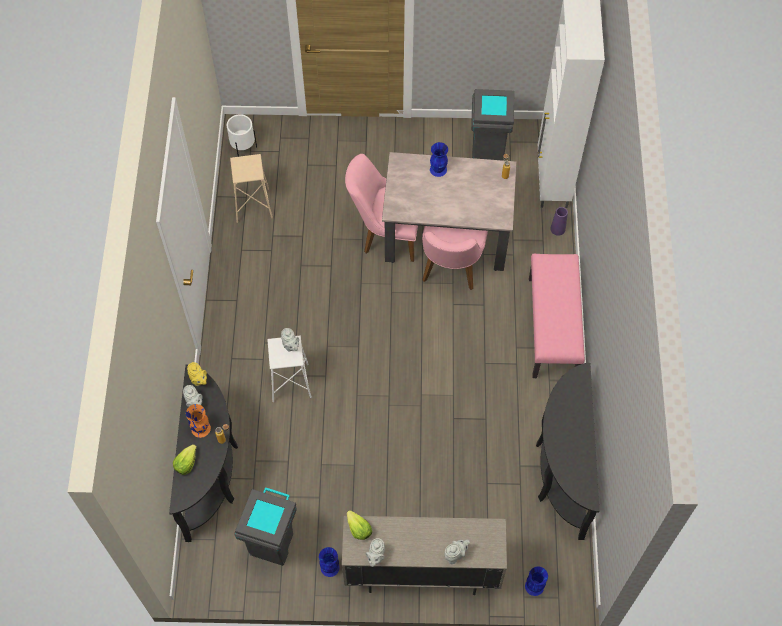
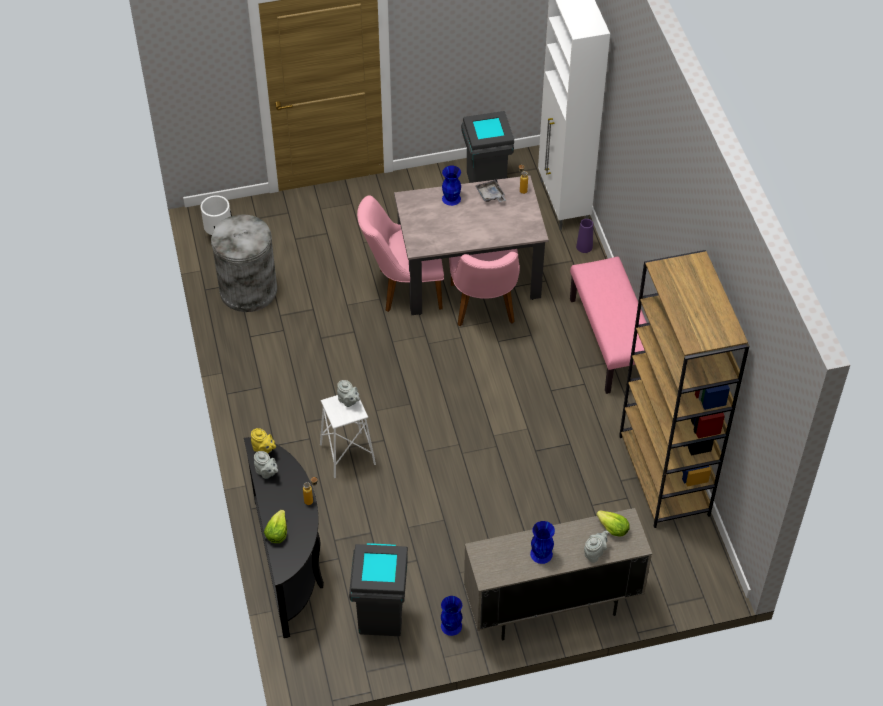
camera: 15 degrees left, 10 degrees down
orange vase [186,404,211,438] -> none
beige stool [230,154,273,223] -> grey trash can [211,214,277,312]
lettuce [347,510,372,540] -> lettuce moved to [596,510,630,537]
grey teapot [366,538,385,567] -> none
blue vase [525,566,548,596] -> blue vase moved to [530,521,555,564]
black console table [536,363,599,540] -> brown bookcase [619,250,749,528]
none -> grey tray [476,179,506,202]

